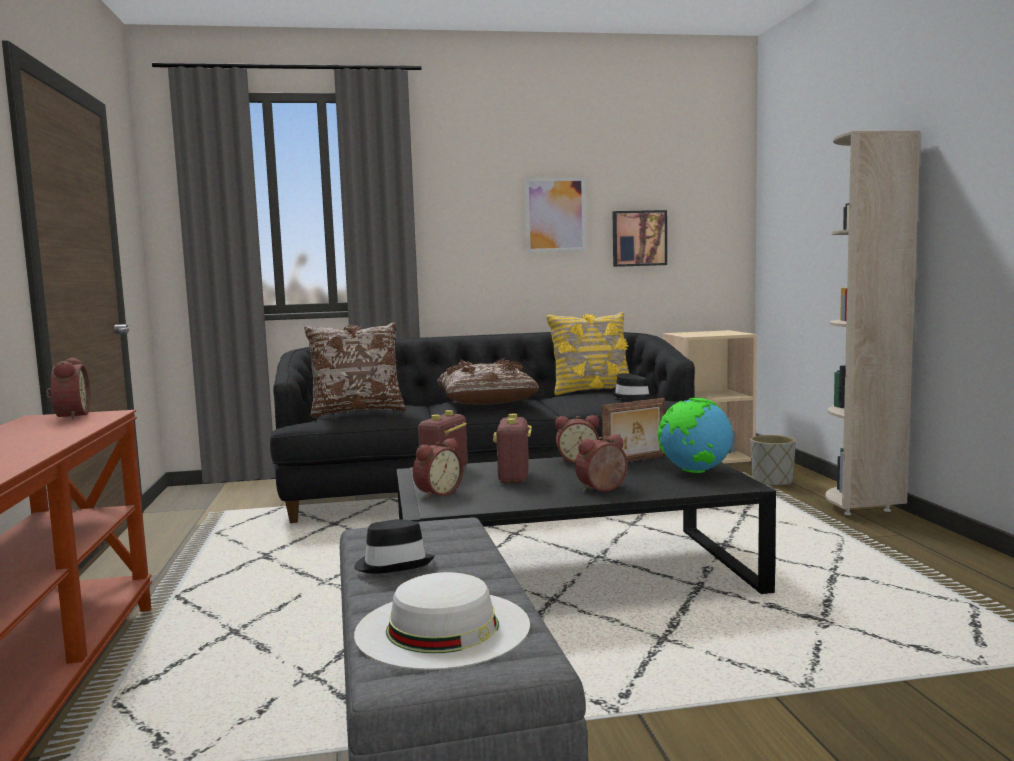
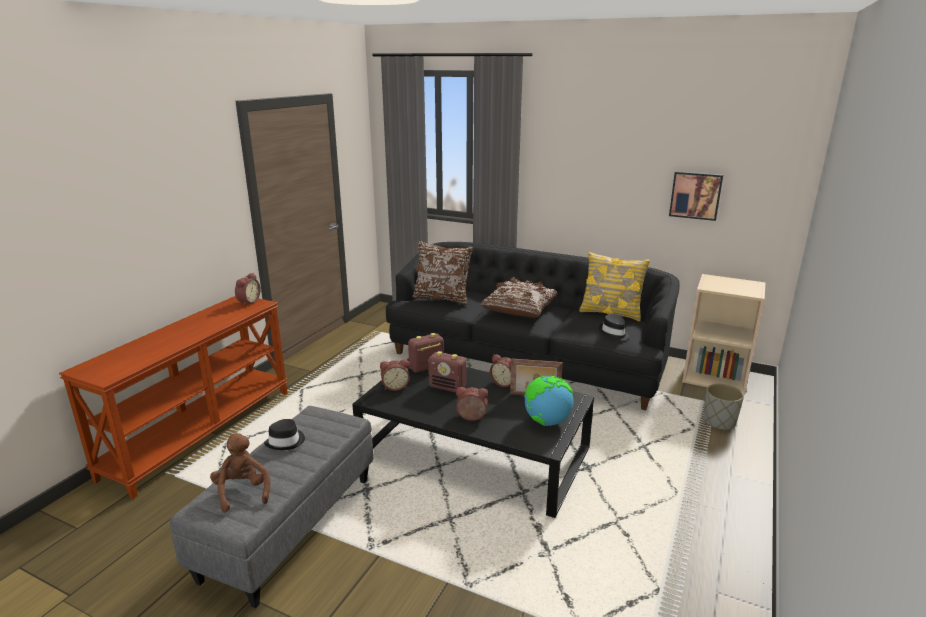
camera: 35 degrees right, 15 degrees up
white hat [354,572,530,670] -> brown plush toy [210,433,270,513]
radio [493,413,532,484] -> radio turned 105 degrees counterclockwise [429,351,466,393]
picture [525,177,586,252] -> none
beige bookcase [825,131,920,515] -> none

